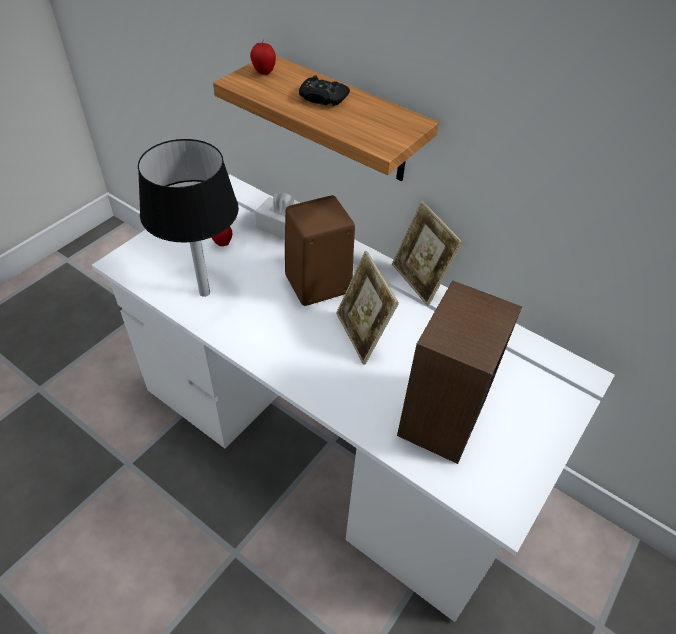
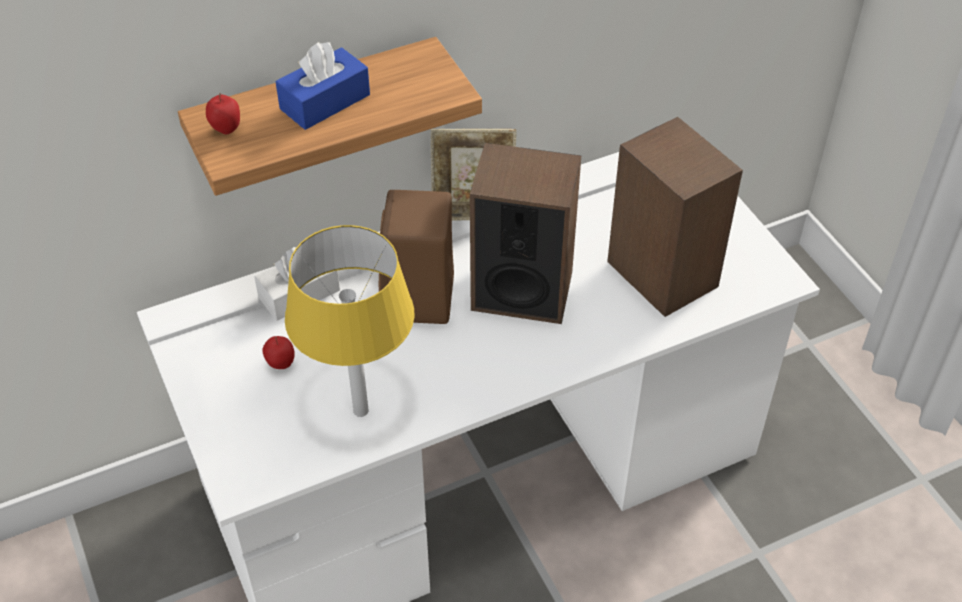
camera: 60 degrees left, 0 degrees up
black table lamp [138,139,239,297] -> yellow table lamp [285,225,414,417]
black game controller [299,76,350,106] -> blue tissue box [276,42,370,130]
picture frame [336,251,399,365] -> speaker [470,143,581,324]

